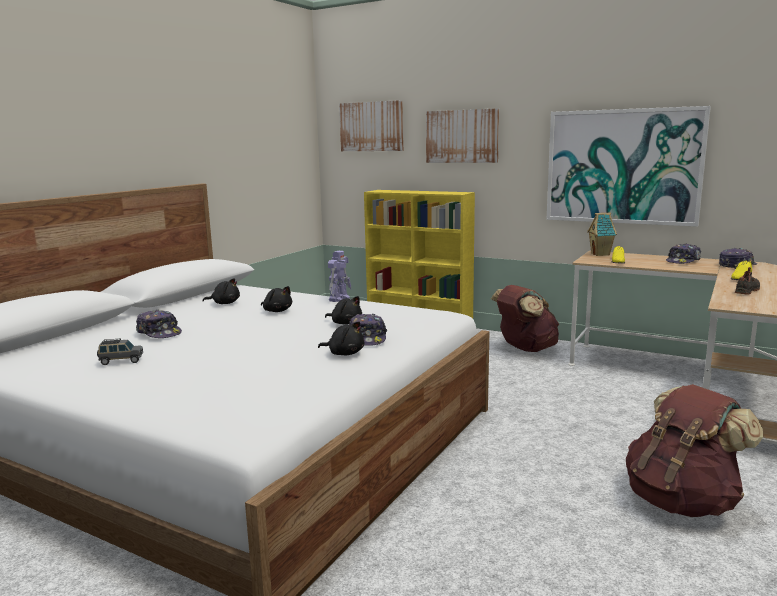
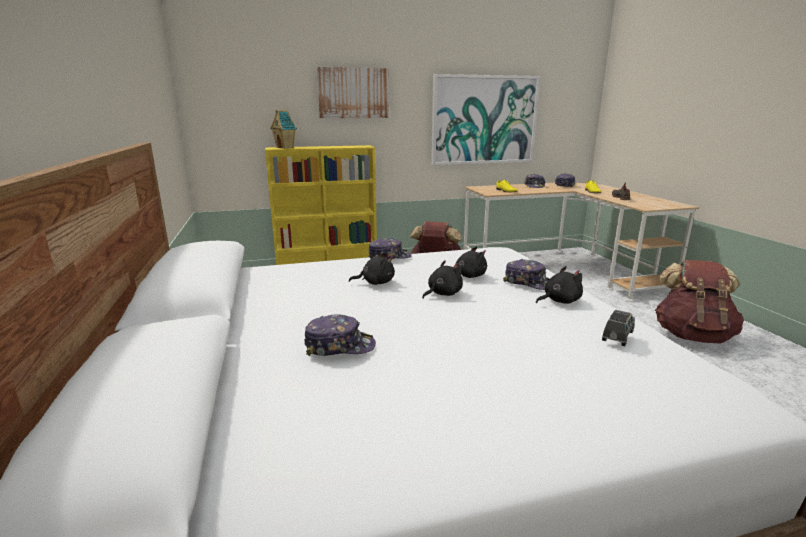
camera: 45 degrees left, 5 degrees up
grey toy car [97,339,143,365] -> grey toy car moved to [602,310,635,346]
black plush toy [203,278,240,304] -> black plush toy moved to [422,260,463,299]
toy robot [328,251,351,302] -> cap [368,238,412,259]
picture [339,100,403,151] -> none
toy house [587,212,617,256] -> toy house moved to [270,110,297,149]

